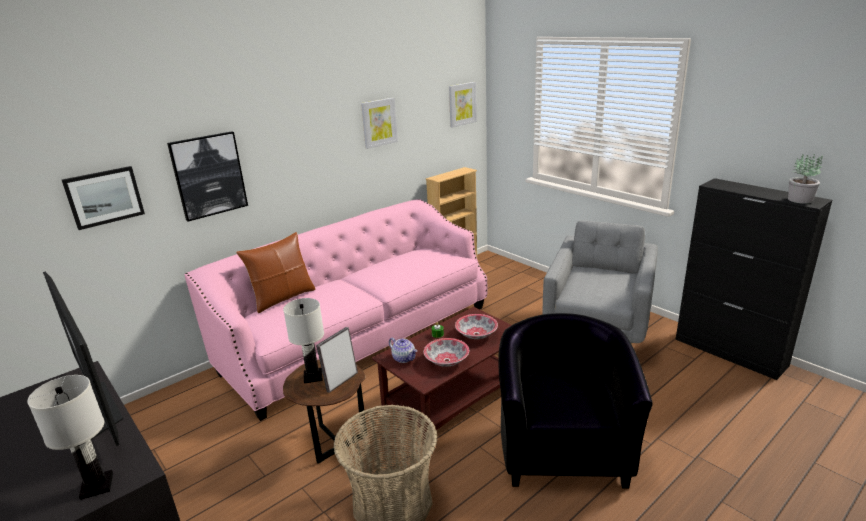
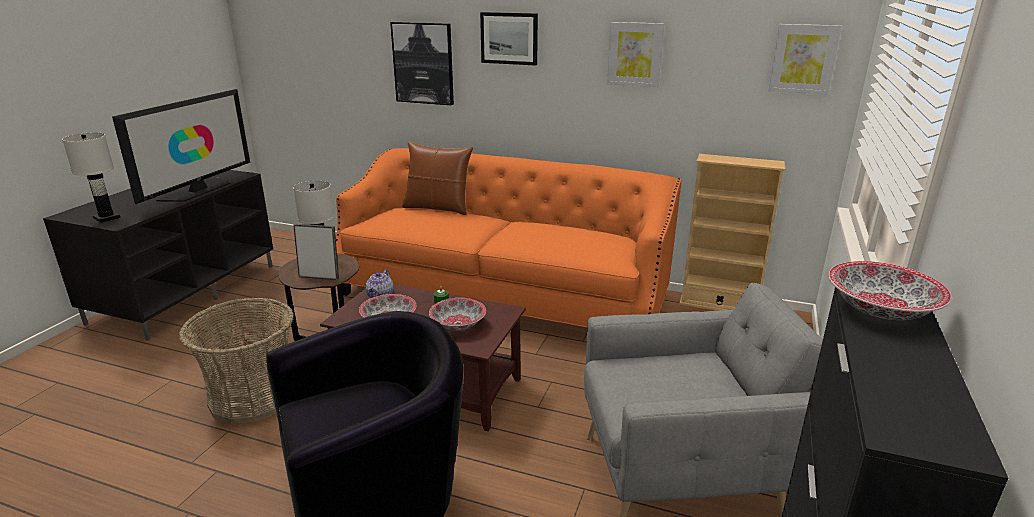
camera: 60 degrees right, 0 degrees up
picture [62,166,145,230] -> picture moved to [480,12,538,66]
pink sofa [184,199,487,421] -> orange sofa [336,148,681,327]
potted plant [788,154,823,204] -> none
none -> bowl [828,261,951,320]

